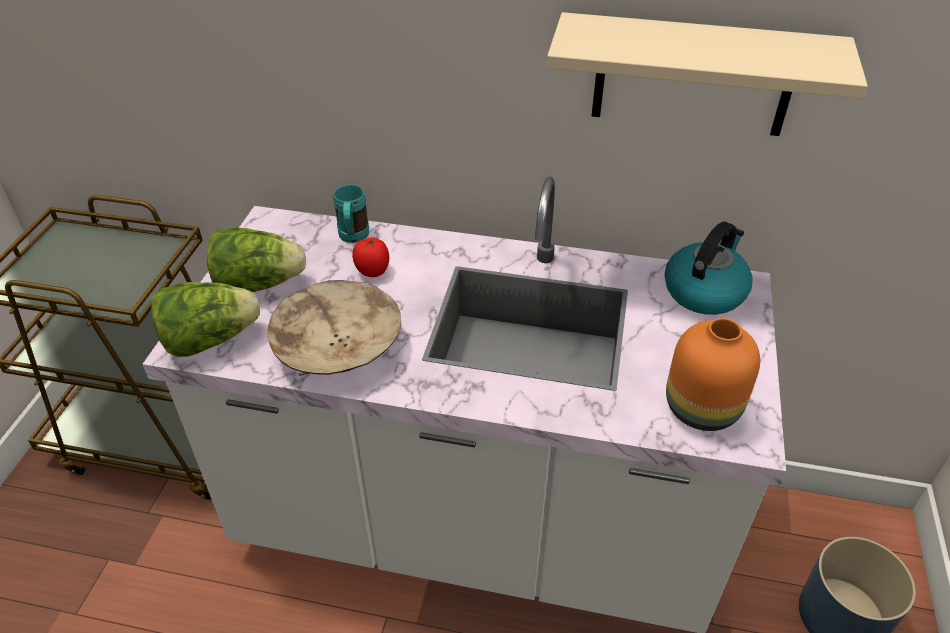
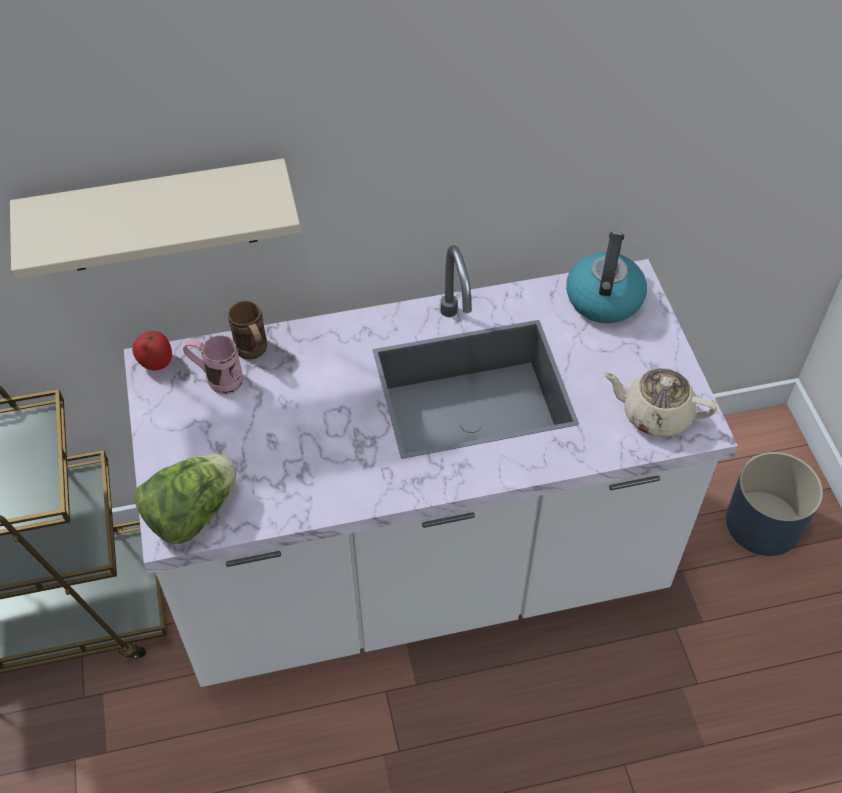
camera: 25 degrees left, 10 degrees up
lettuce [207,228,306,292] -> none
beige bowl [268,280,401,376] -> none
turquoise mug [333,184,369,243] -> brown mug [228,301,267,360]
tomato [352,237,389,277] -> tomato moved to [132,331,172,371]
beige shelf [547,12,868,136] -> beige shelf moved to [10,158,301,279]
orange vase [666,318,760,431] -> beige teapot [603,368,717,437]
none -> pink mug [183,335,243,394]

